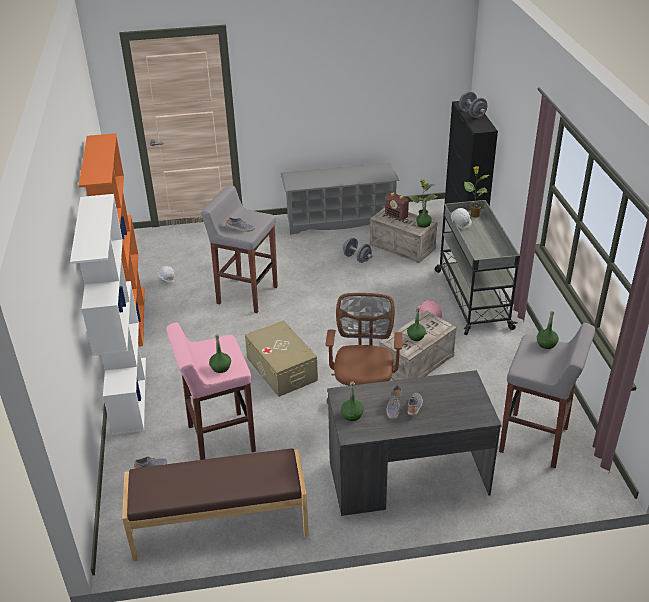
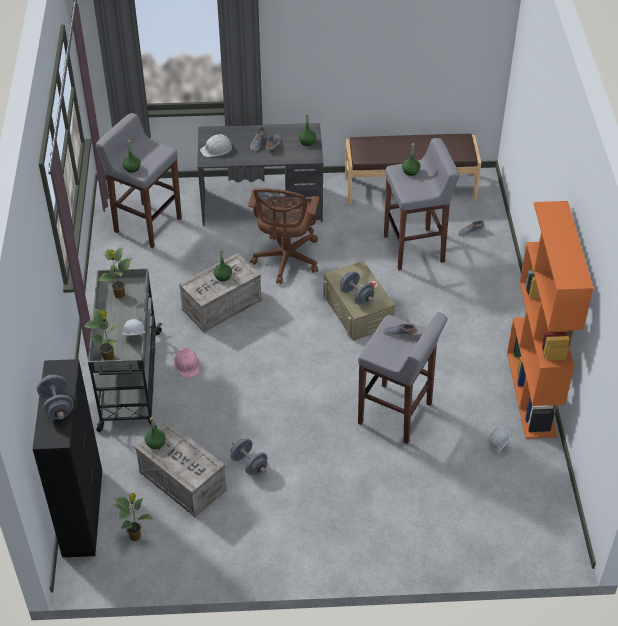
camera: 175 degrees left, 10 degrees up
white bookcase [70,194,146,435] -> none
pink stool [166,322,256,460] -> grey stool [384,138,460,270]
grey shoe rack [281,163,399,235] -> none
radio [385,193,409,221] -> none
none -> potted plant [98,247,132,299]
none -> white hard hat [200,134,232,157]
none -> grey dumbbell [340,272,374,305]

